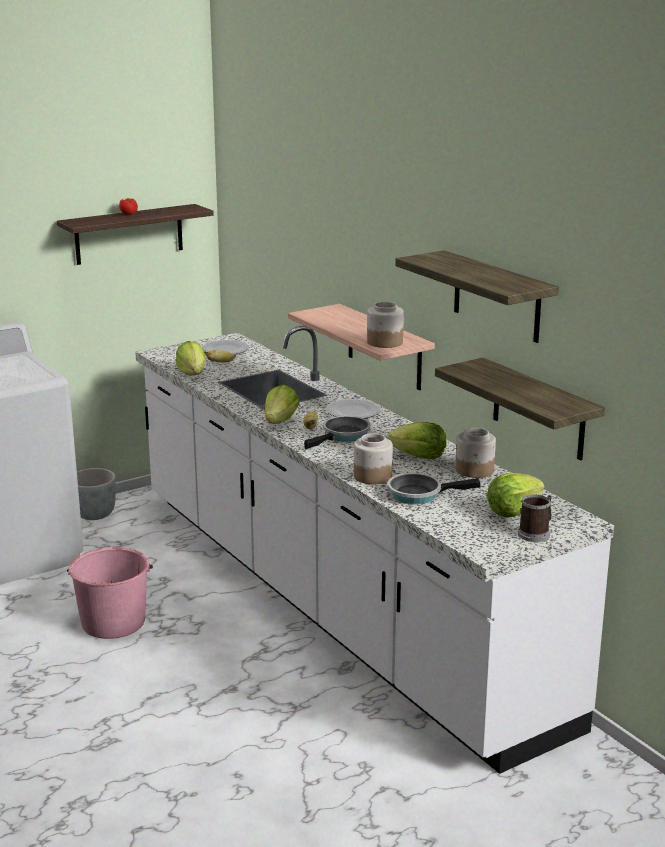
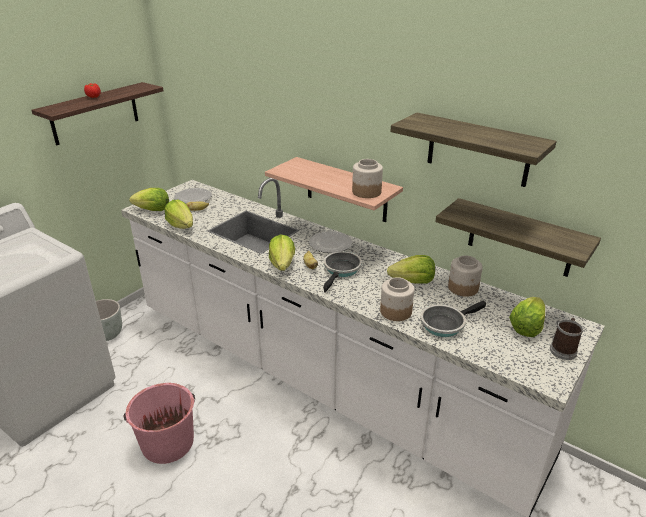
camera: 20 degrees left, 10 degrees up
none -> lettuce [129,188,169,211]

